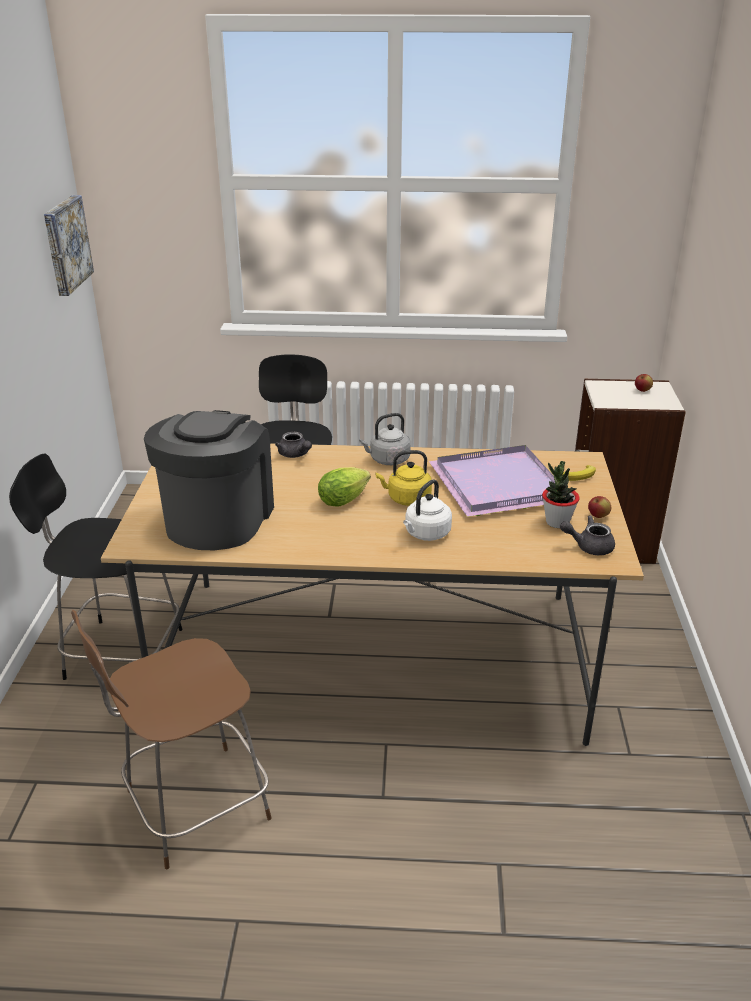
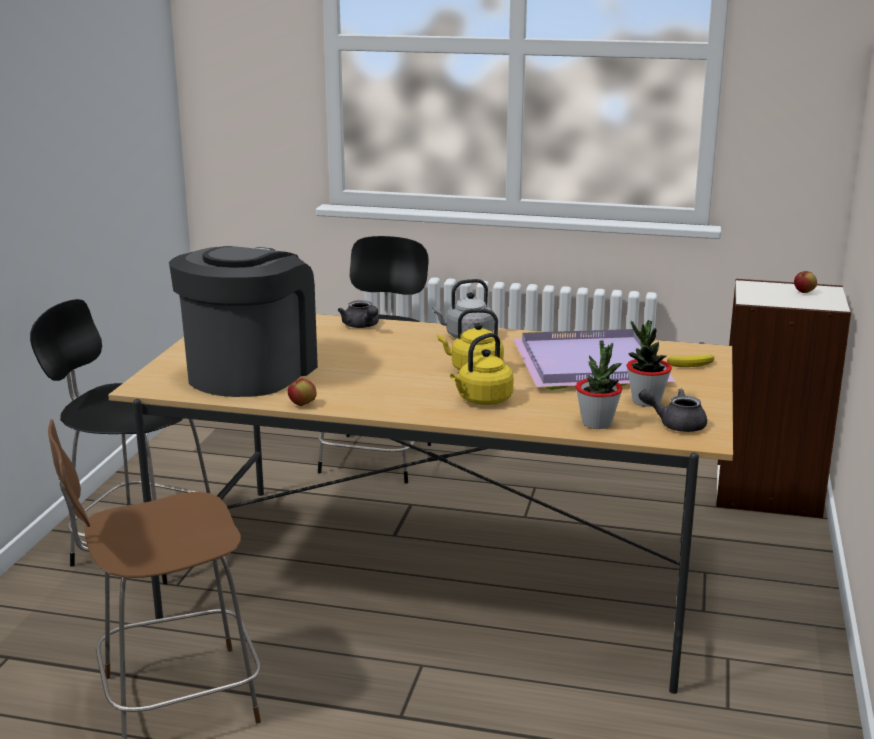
camera: 10 degrees right, 10 degrees down
picture [44,195,94,296] -> none
lettuce [318,467,371,506] -> none
white kettle [403,479,452,541] -> yellow kettle [450,333,514,405]
apple [588,496,611,518] -> apple moved to [288,379,317,406]
none -> potted plant [576,340,623,429]

